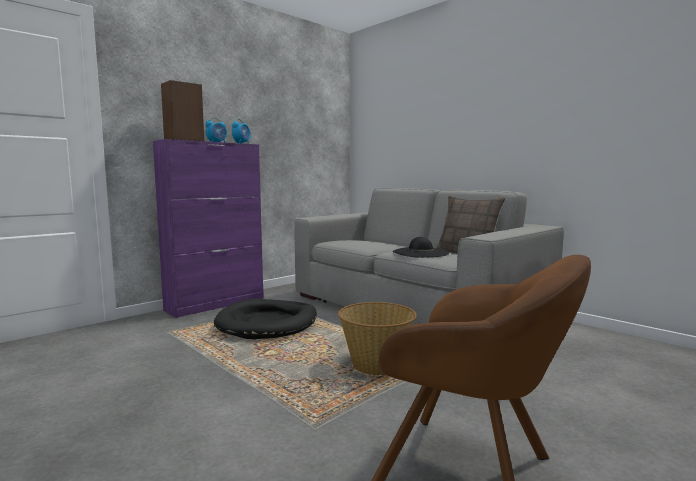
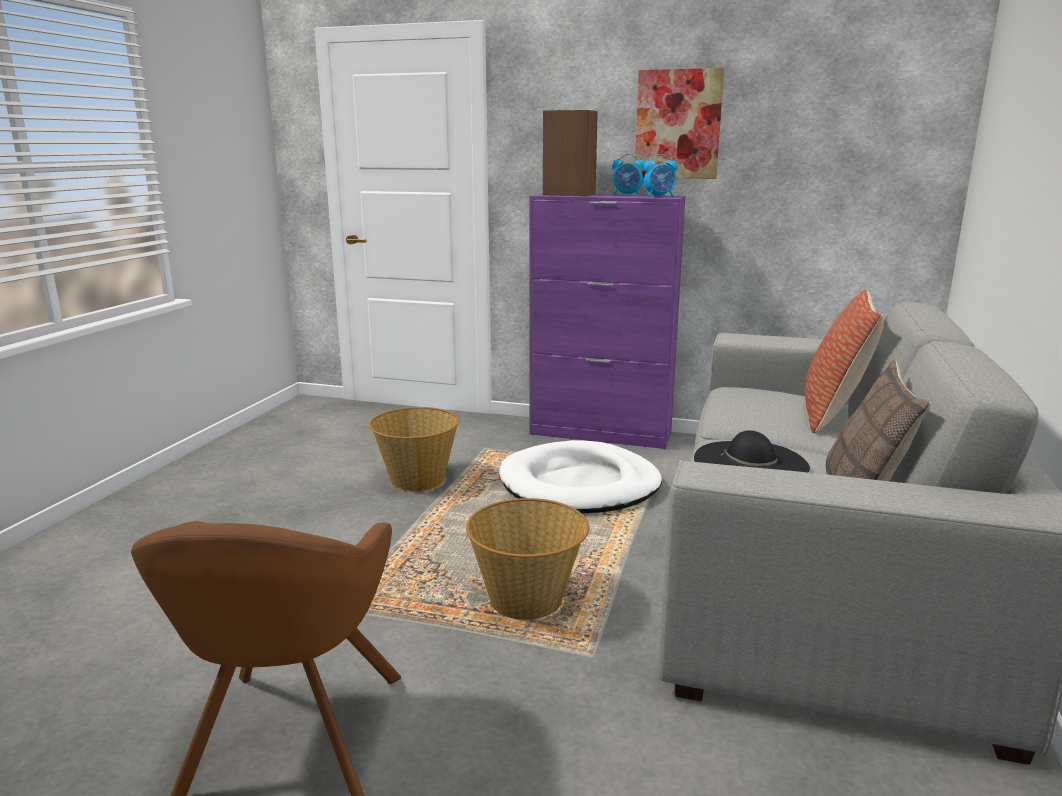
camera: 60 degrees right, 10 degrees up
black dog bed [214,299,317,339] -> white dog bed [499,440,662,513]
none -> basket [368,407,459,492]
none -> picture [635,68,724,179]
none -> pillow [805,290,884,434]

